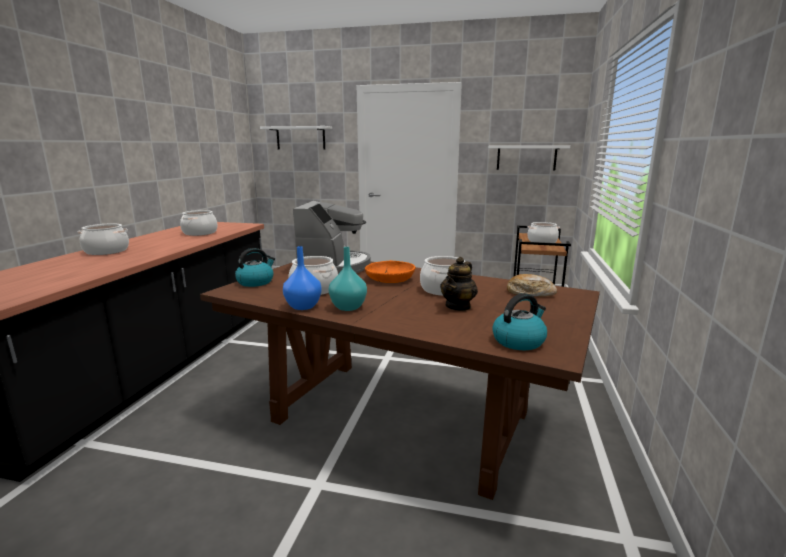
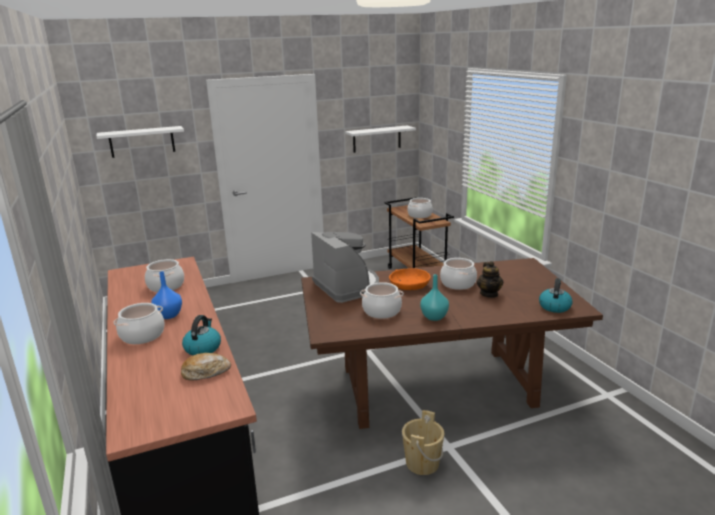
camera: 35 degrees left, 5 degrees up
kettle [235,248,275,287] -> kettle moved to [182,315,221,355]
blue vase [283,246,321,310] -> blue vase moved to [151,271,182,319]
bread [507,274,557,297] -> bread moved to [181,353,231,380]
none -> beige bucket [402,410,444,475]

